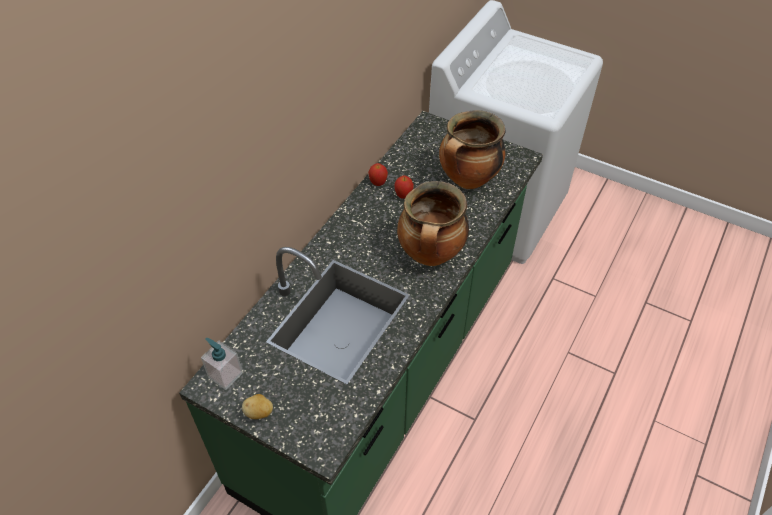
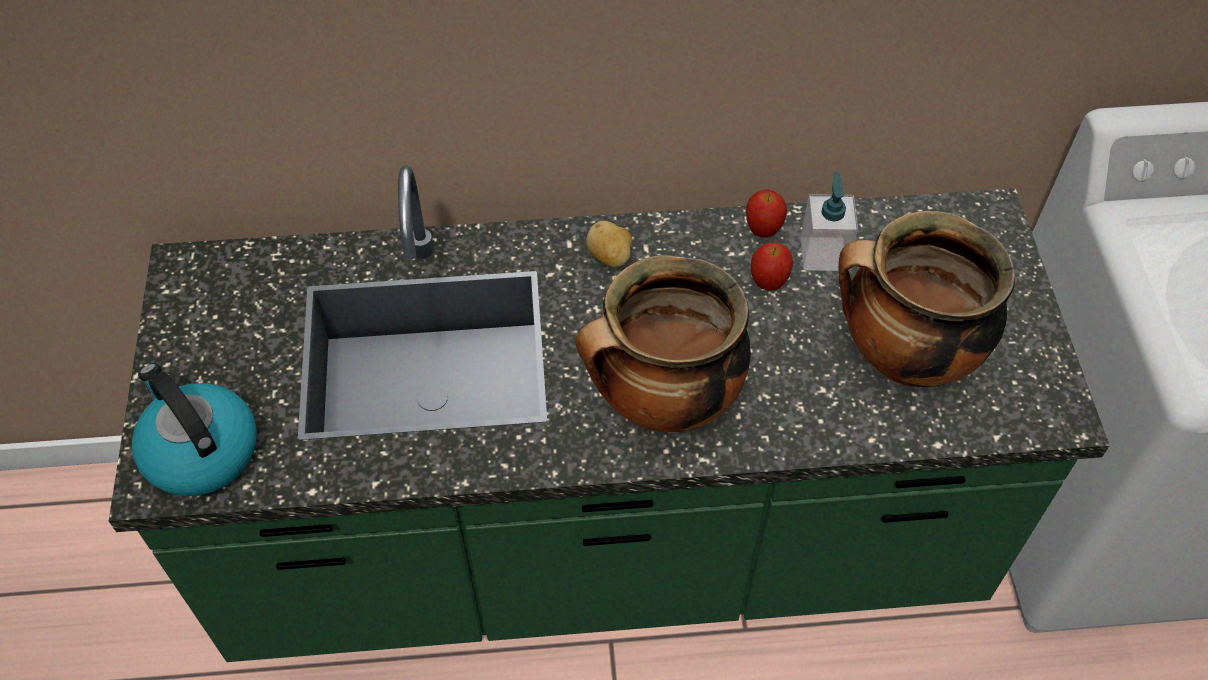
camera: 55 degrees right, 5 degrees up
soap dispenser [201,338,243,390] -> soap dispenser moved to [800,172,858,271]
potato [242,394,273,419] -> potato moved to [586,221,632,268]
none -> kettle [132,363,257,496]

